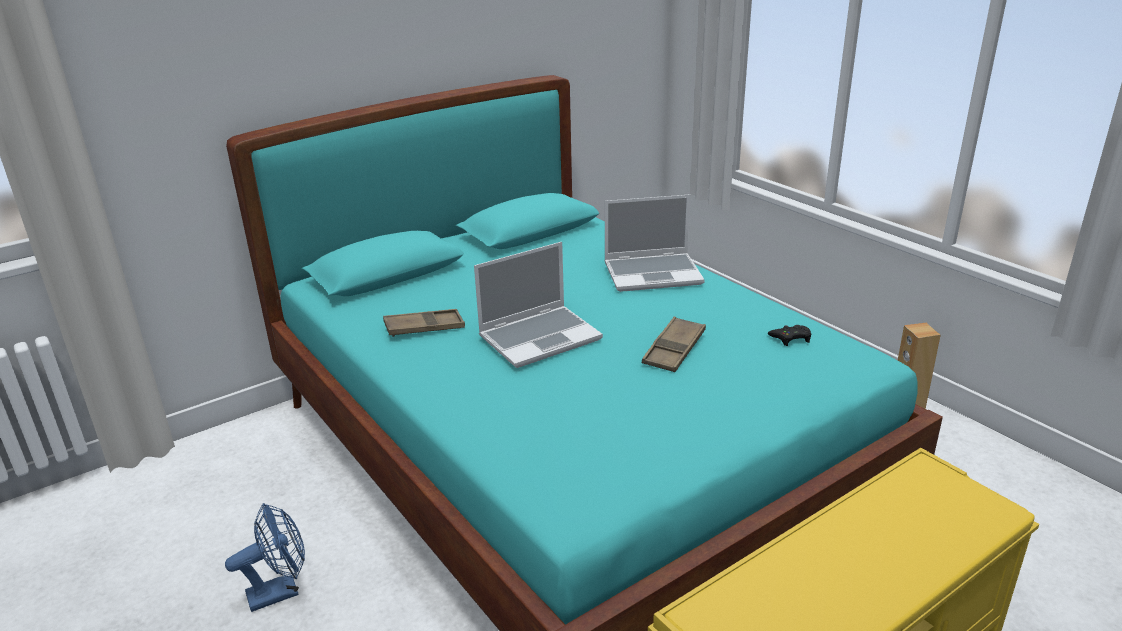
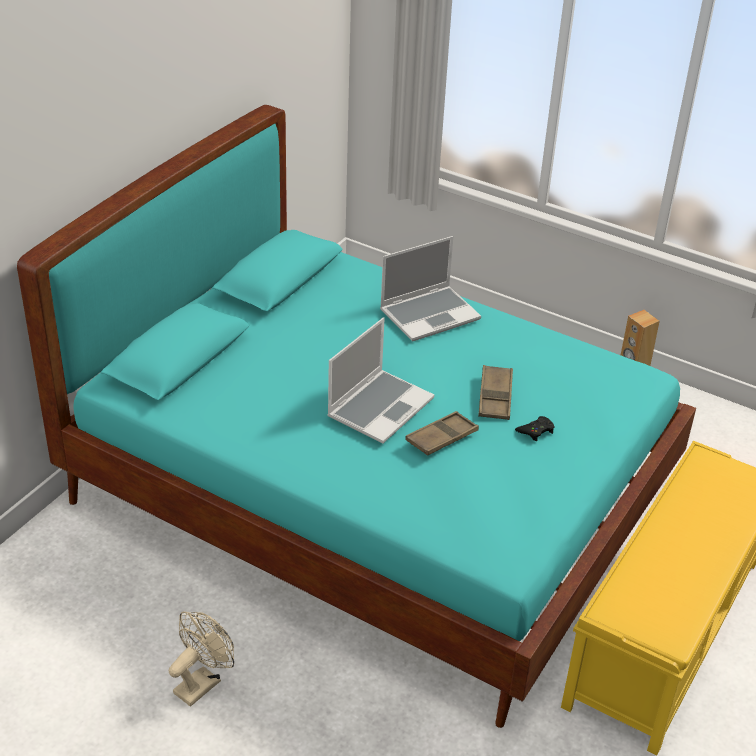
camera: 25 degrees left, 10 degrees up
blue fan [225,503,305,612] -> beige fan [169,612,234,706]
brown tray [383,309,465,337] -> brown tray moved to [405,411,479,455]
black game controller [768,325,811,346] -> black game controller moved to [515,416,554,441]

